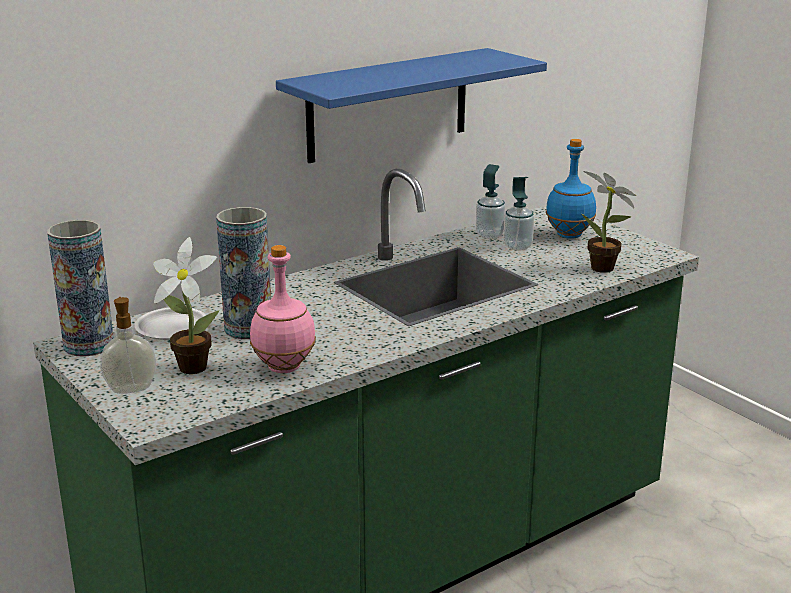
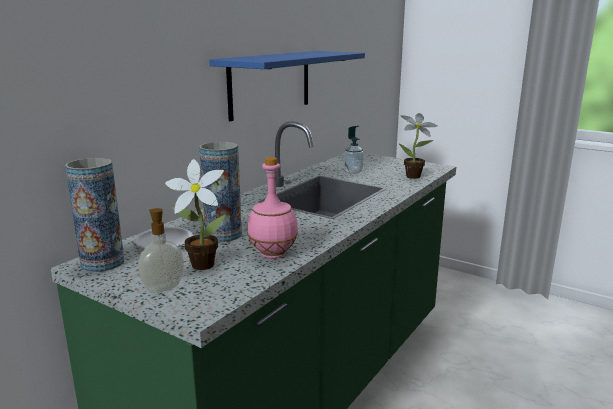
camera: 20 degrees left, 5 degrees down
soap dispenser [476,164,505,239] -> none
blue bottle [546,139,596,239] -> none

